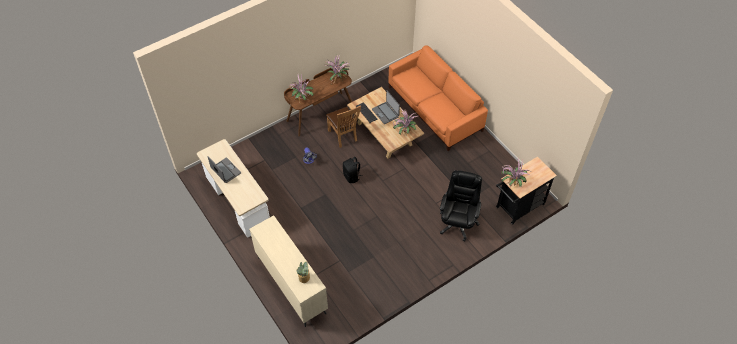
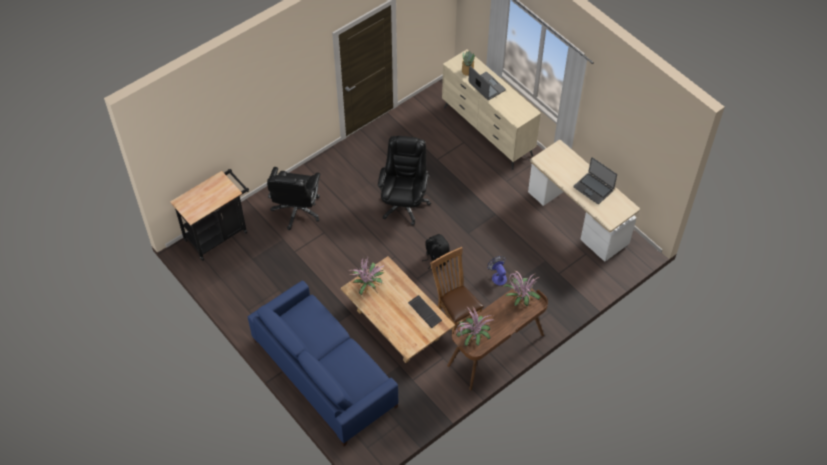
camera: 175 degrees right, 0 degrees up
laptop [372,90,400,124] -> laptop moved to [468,66,506,100]
orange sofa [388,45,488,151] -> blue sofa [248,280,398,446]
potted plant [501,158,529,187] -> none
none -> black office chair [378,136,431,225]

